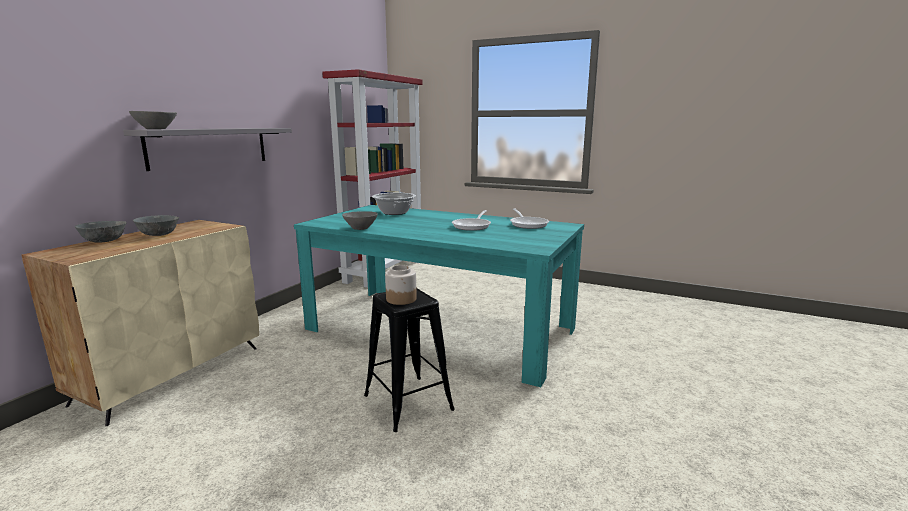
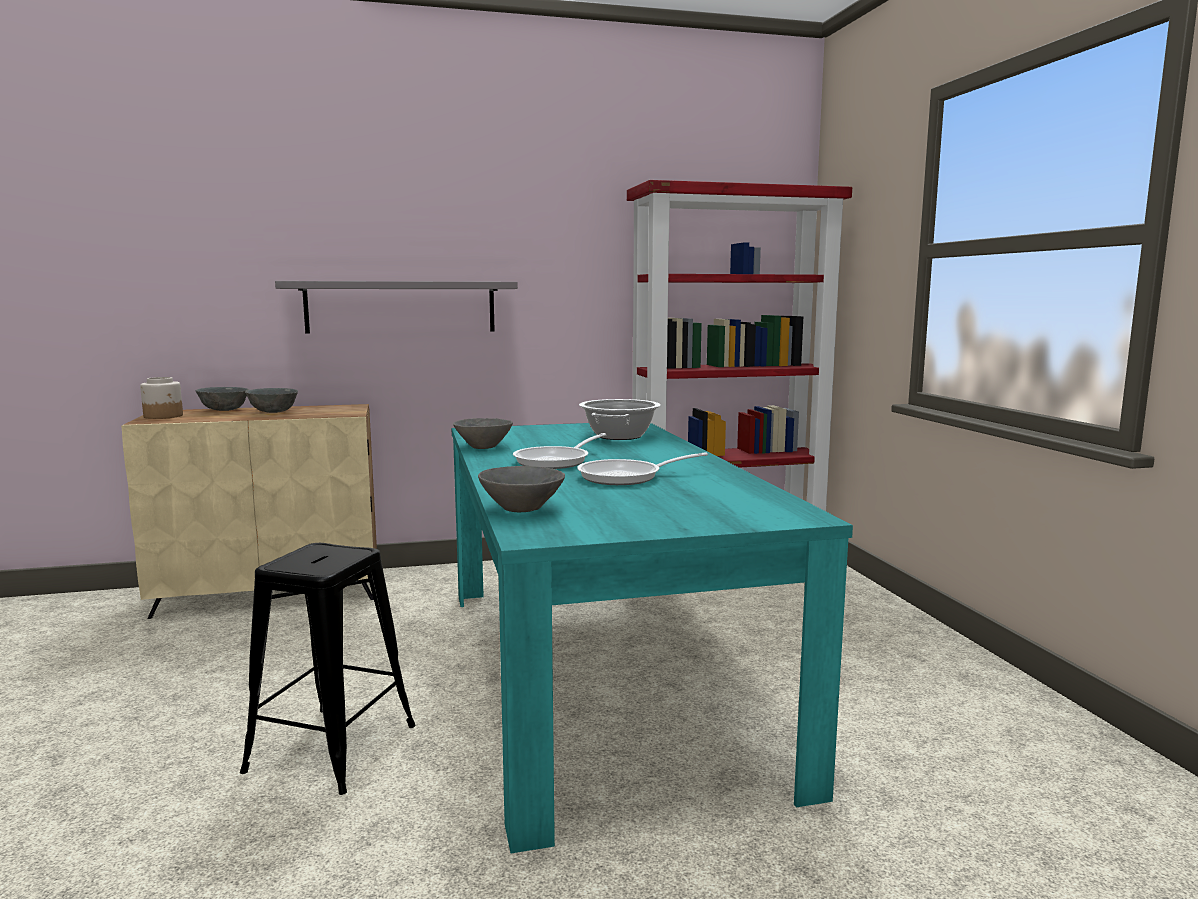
camera: 50 degrees right, 5 degrees down
grey bowl [129,111,177,129] -> grey bowl moved to [478,466,565,512]
jar [385,265,417,305] -> jar moved to [140,377,183,419]
frying pan [510,208,549,229] -> frying pan moved to [513,433,607,469]

